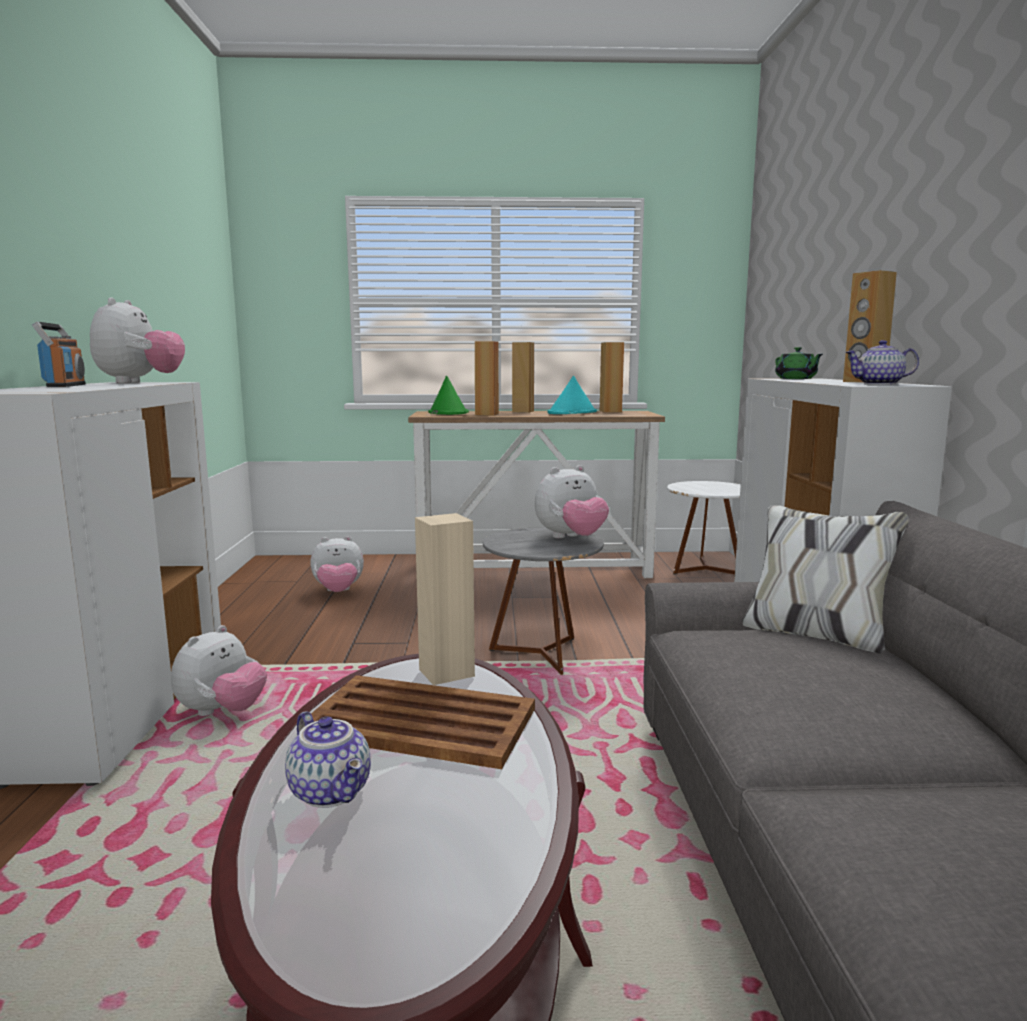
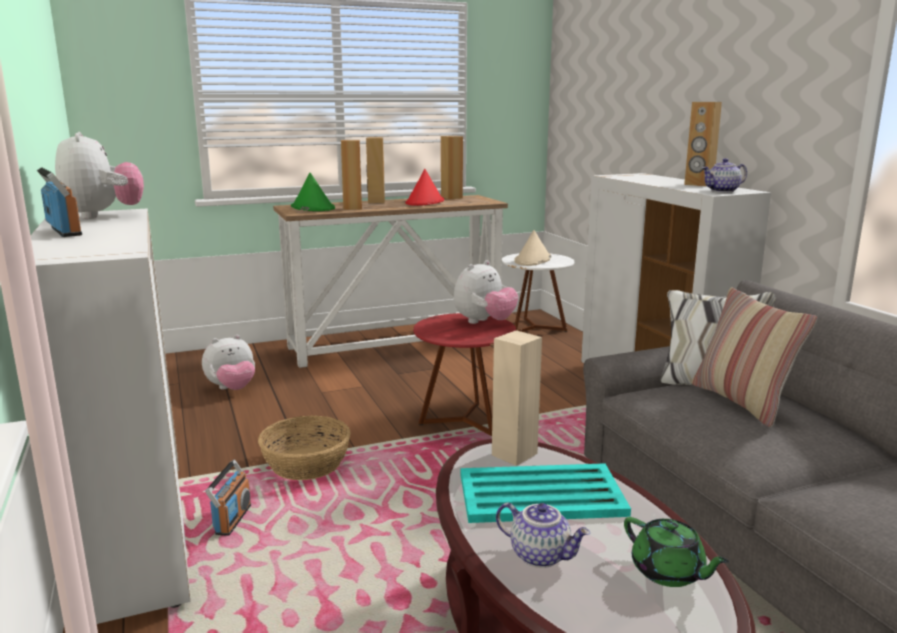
camera: 20 degrees left, 5 degrees up
plush toy [171,625,267,716] -> radio [205,460,251,536]
brown tray [311,675,535,769] -> turquoise tray [461,463,631,523]
grey side table [483,528,604,675] -> red side table [413,313,516,436]
turquoise hat [547,376,597,414] -> red hat [405,169,444,206]
green teapot [775,347,823,379] -> green teapot moved to [624,517,729,587]
none -> basket [258,415,351,480]
none -> beige hat [514,230,551,266]
none -> pillow [692,288,818,428]

